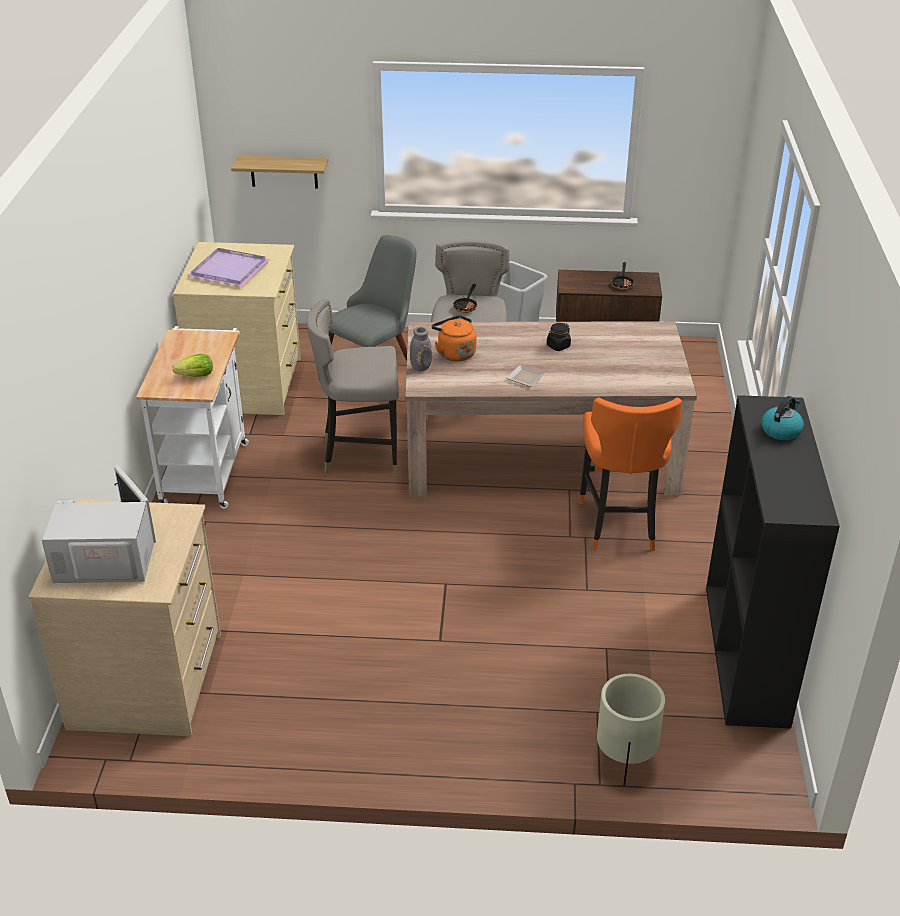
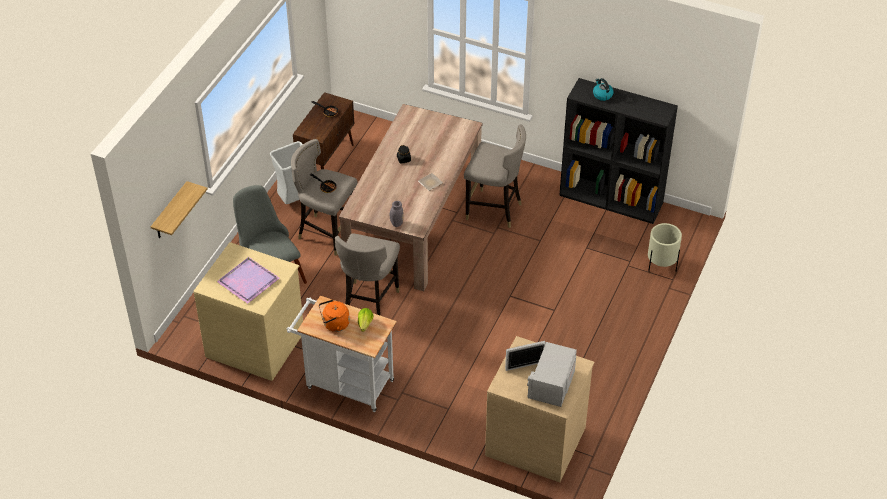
camera: 70 degrees left, 10 degrees up
orange kettle [431,315,476,362] -> orange kettle moved to [319,299,350,332]
orange stool [579,398,682,551] -> grey stool [464,124,526,228]

